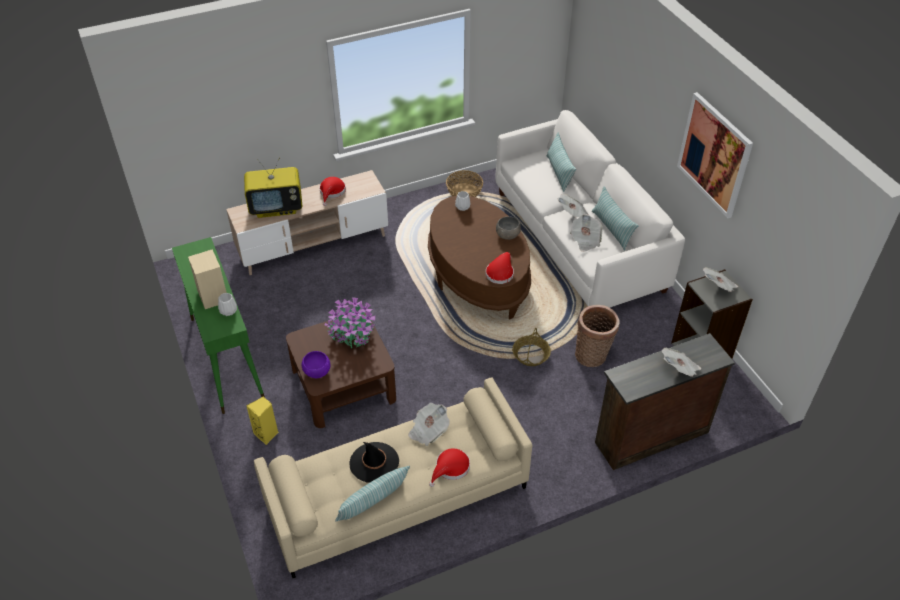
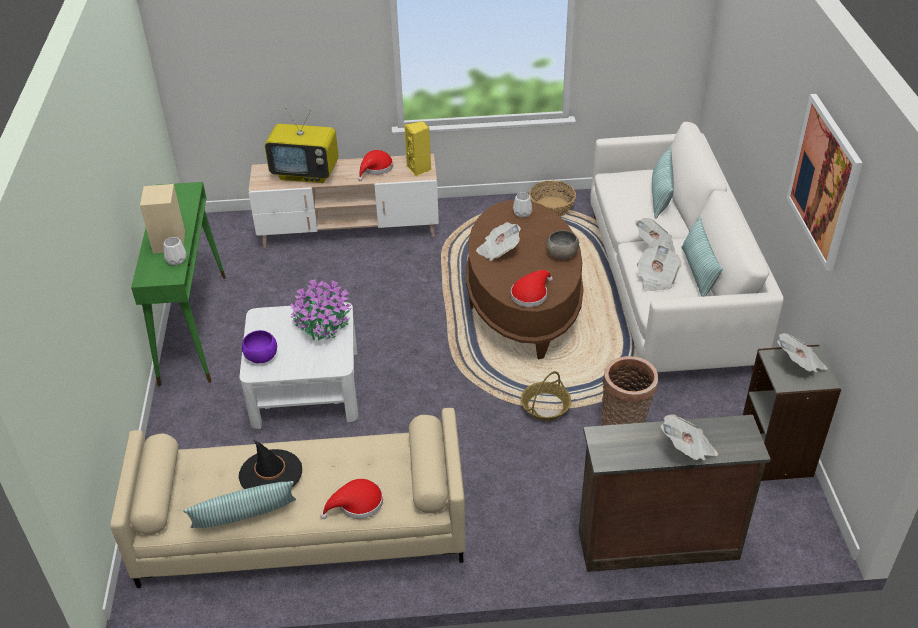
camera: 20 degrees right, 5 degrees down
yellow speaker [247,396,278,445] -> yellow speaker moved to [404,121,431,177]
brown coffee table [286,312,396,428] -> white coffee table [240,302,358,429]
newspaper [408,403,450,446] -> newspaper moved to [476,222,521,261]

